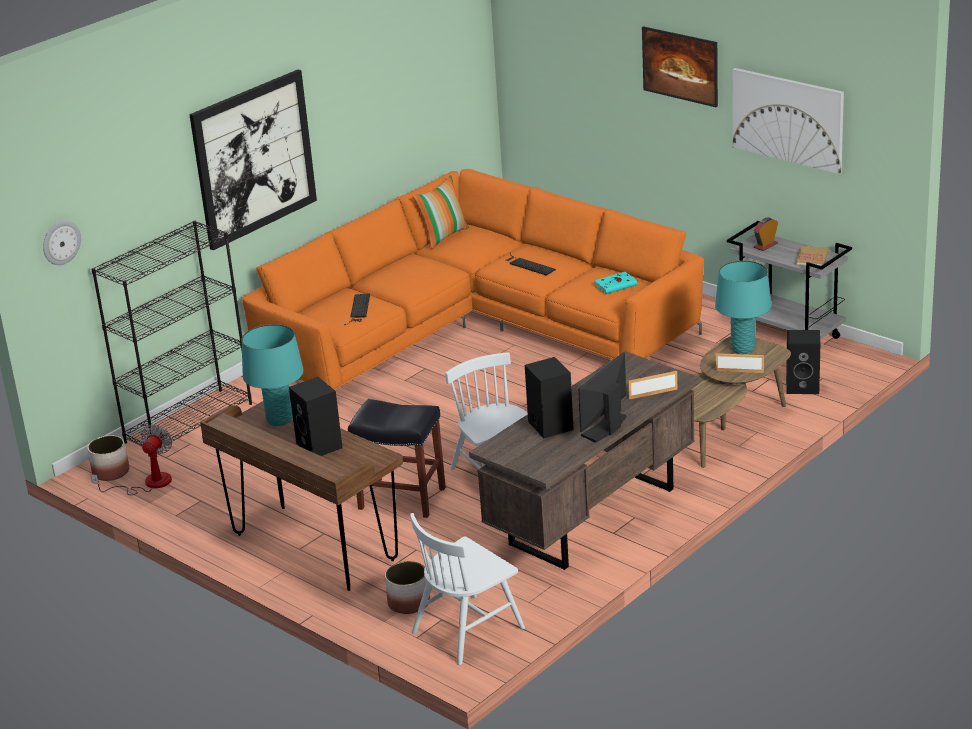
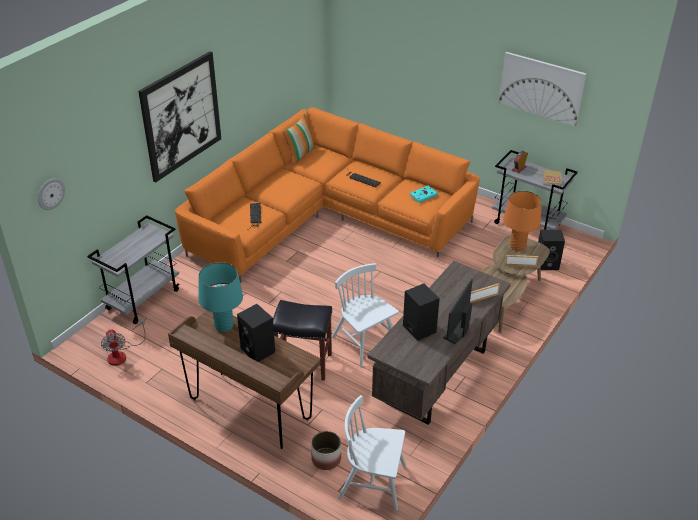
camera: 10 degrees left, 10 degrees up
planter [87,435,129,481] -> none
black bookcase [91,221,252,458] -> grey cart [87,215,179,324]
fan [91,425,172,495] -> fan turned 150 degrees clockwise [101,319,145,366]
white chair [410,513,525,665] -> white chair turned 60 degrees clockwise [338,395,406,511]
picture [642,26,718,107] -> none
turquoise table lamp [715,261,771,354] -> orange table lamp [503,191,542,251]

